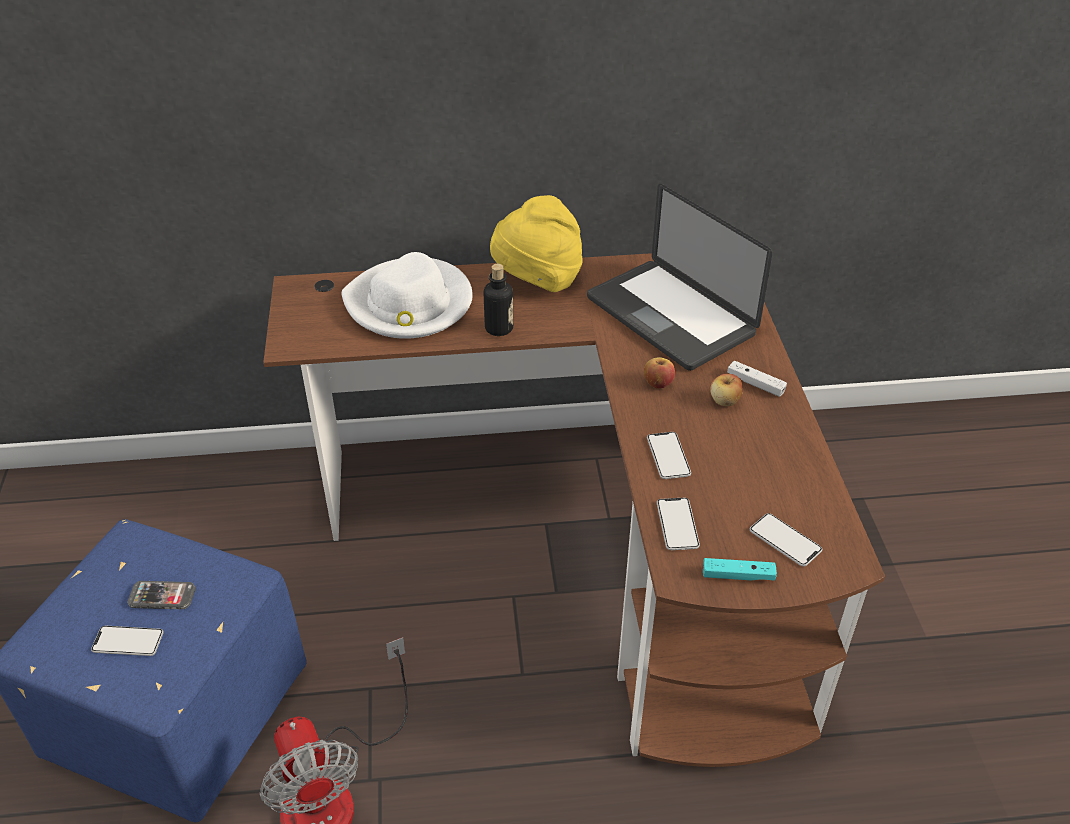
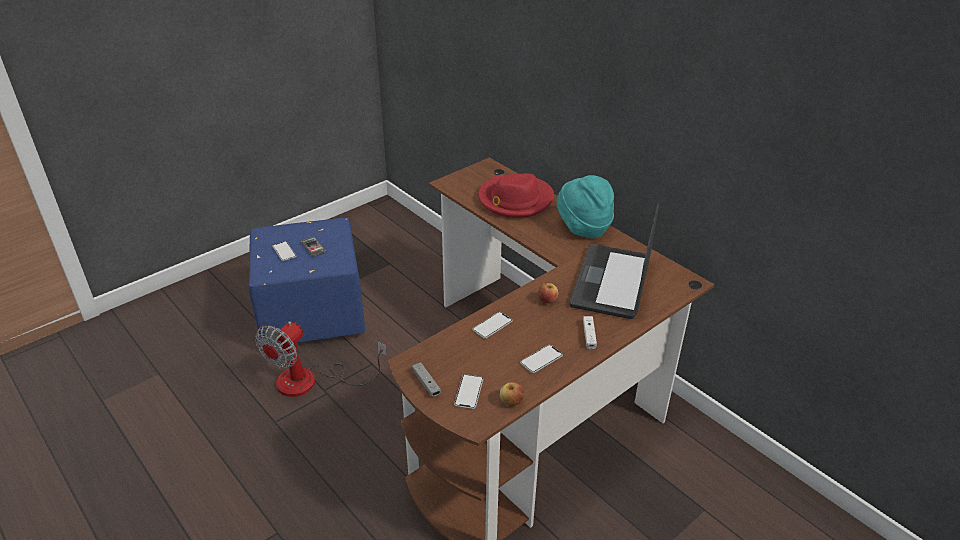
camera: 55 degrees right, 5 degrees down
white hat [341,252,473,339] -> red hat [478,173,554,218]
bottle [484,264,513,336] -> none
yellow hat [490,195,583,292] -> turquoise hat [557,175,614,239]
phone [657,498,700,550] -> phone moved to [520,345,563,373]
turquoise game controller [703,558,777,581] -> grey game controller [412,362,441,396]
apple [710,374,743,406] -> apple moved to [500,382,524,406]

